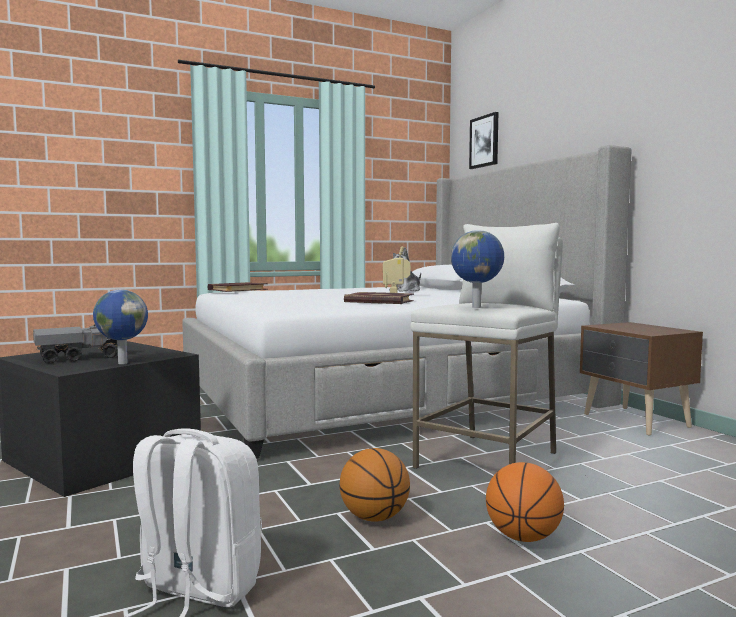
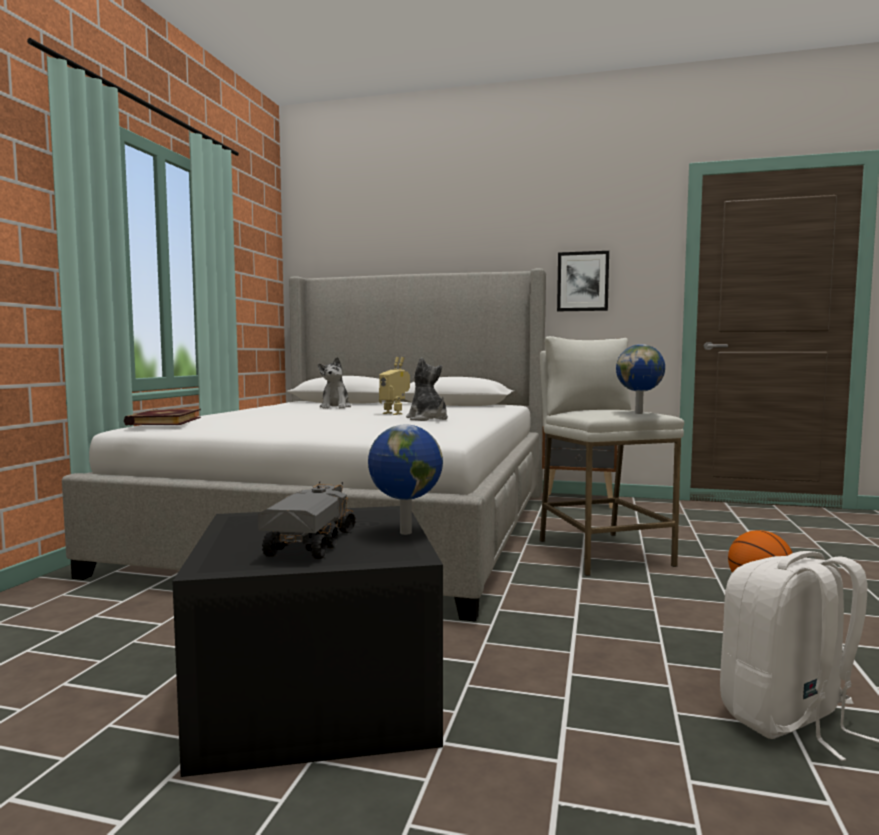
camera: 50 degrees left, 0 degrees up
basketball [340,448,410,522] -> none
book [344,292,414,304] -> plush toy [406,357,448,421]
picture [469,112,498,169] -> picture moved to [557,251,609,311]

